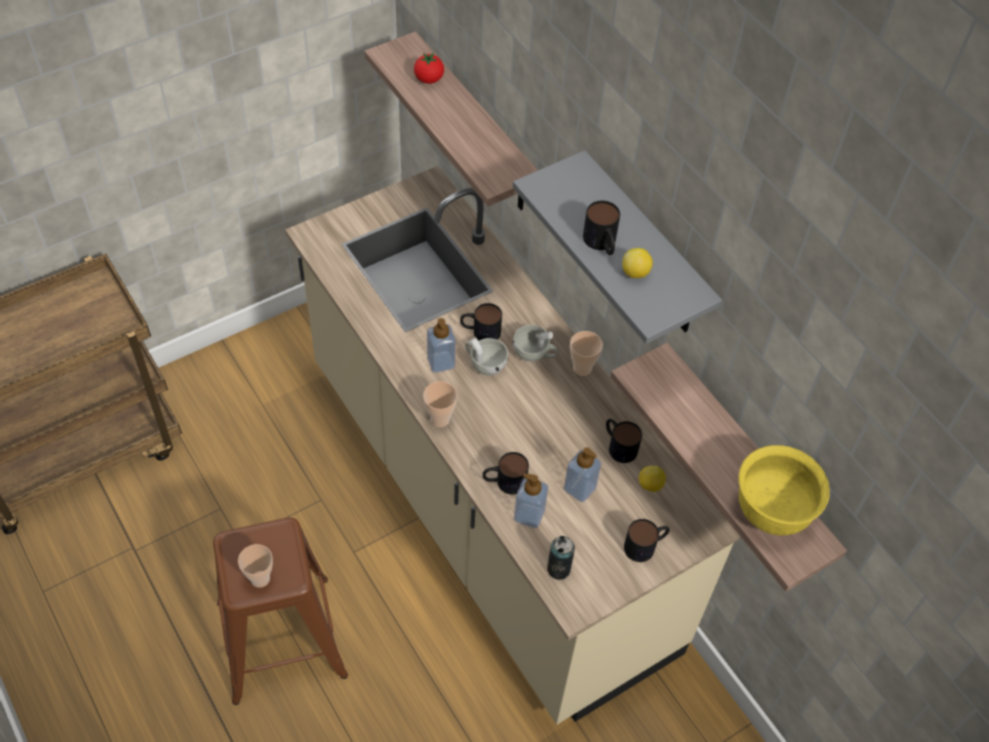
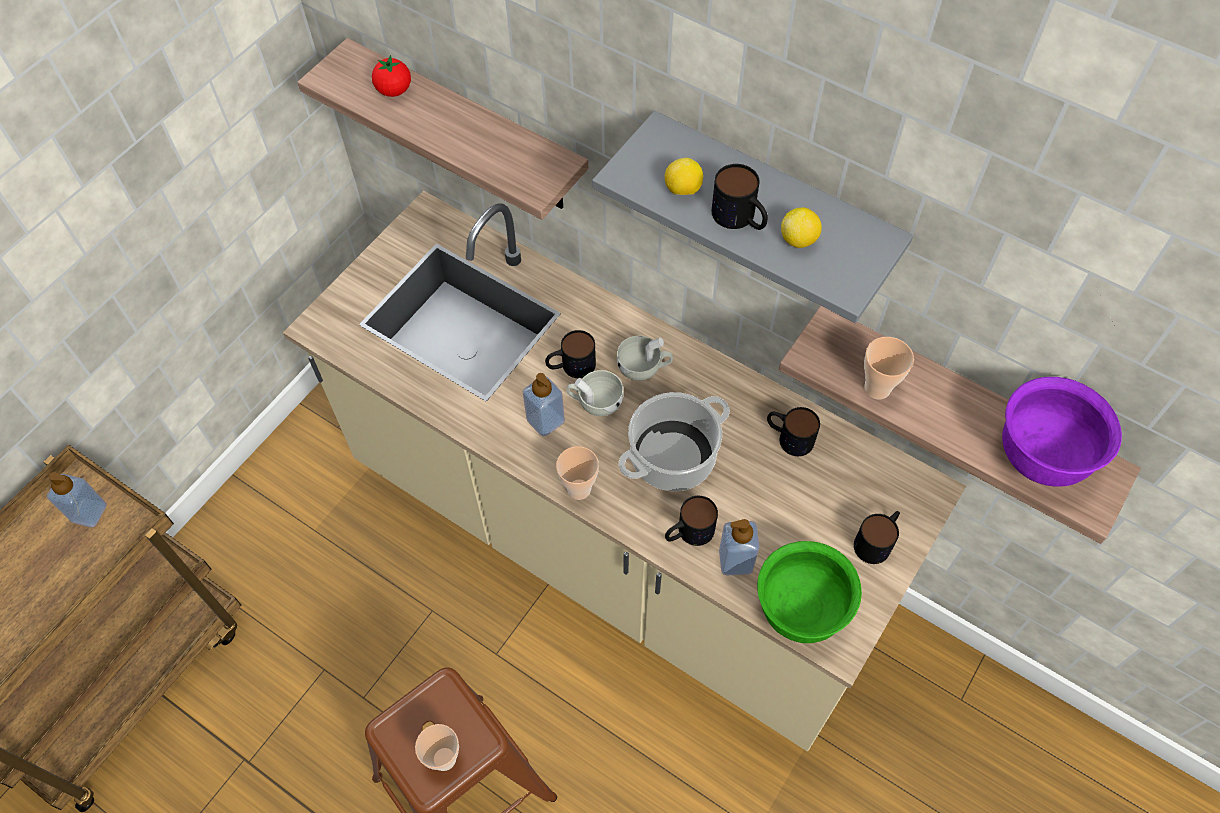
camera: 20 degrees left, 5 degrees up
can [547,536,575,580] -> green bowl [757,541,862,643]
soap dispenser [564,447,601,502] -> soap dispenser moved to [47,472,107,527]
cup [570,331,603,376] -> cup moved to [864,337,914,399]
lemon [639,466,666,492] -> lemon moved to [665,158,703,195]
yellow bowl [738,445,830,535] -> purple bowl [1002,377,1122,487]
none -> cooking pot [619,392,730,491]

